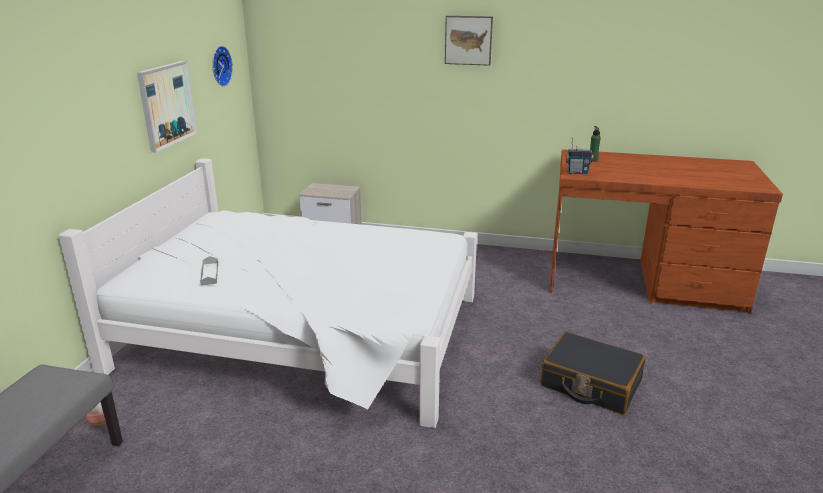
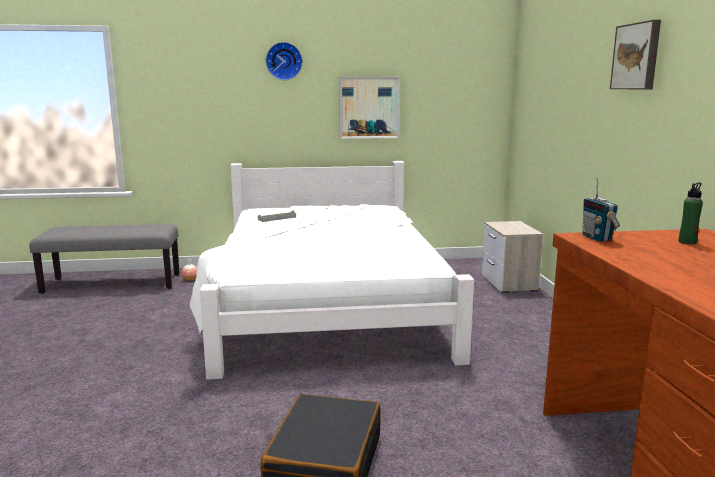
camera: 70 degrees right, 10 degrees down
wall clock [212,46,233,87] -> wall clock moved to [266,42,303,80]

